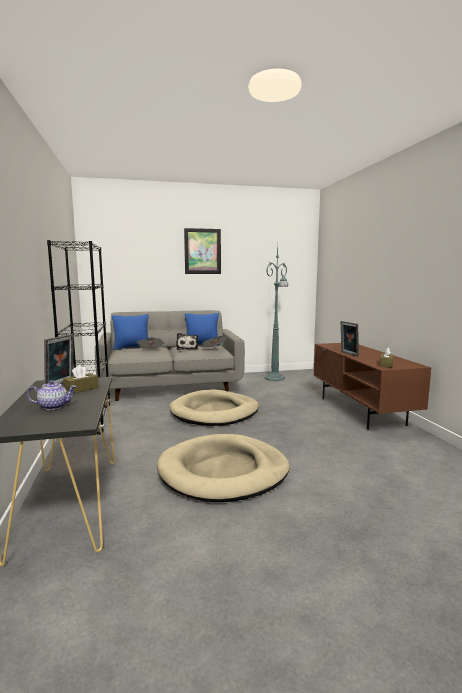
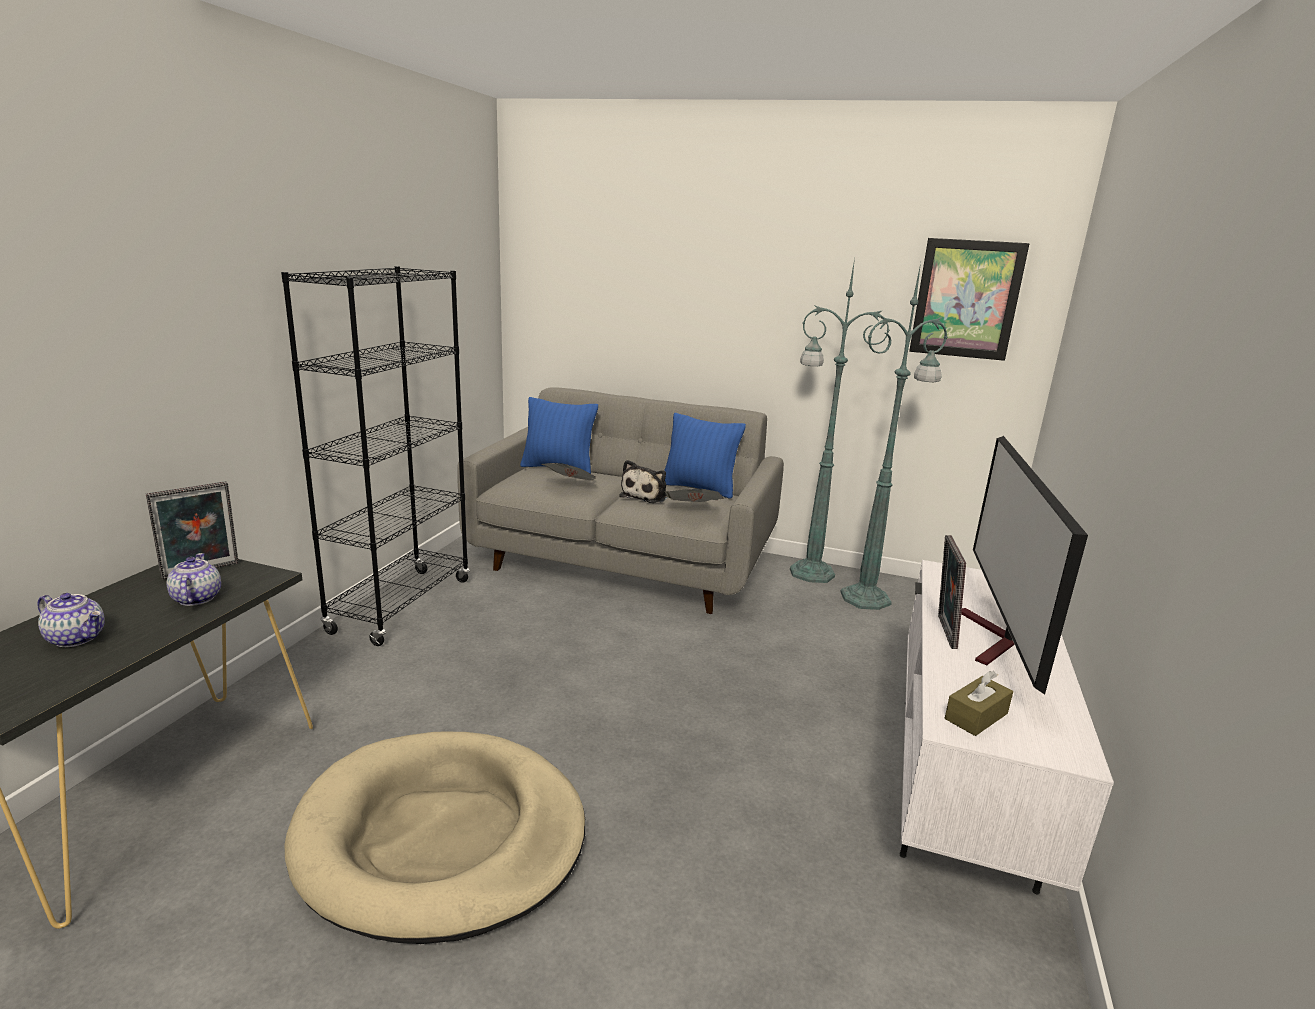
camera: 30 degrees right, 10 degrees up
brown tissue box [63,365,99,394] -> teapot [166,553,221,606]
beige dog bed [169,389,259,426] -> none
picture [184,228,221,274] -> picture moved to [909,238,1030,361]
brown tv stand [314,343,432,430] -> white tv stand [899,560,1114,894]
none -> green floor lamp [790,258,890,583]
none -> television [961,436,1088,695]

